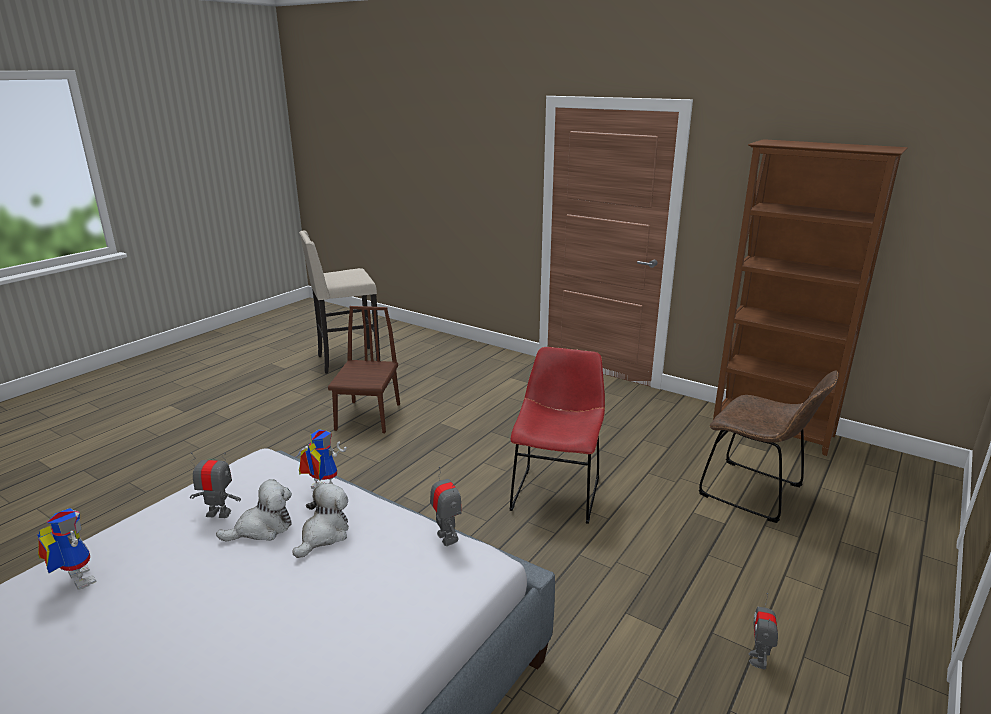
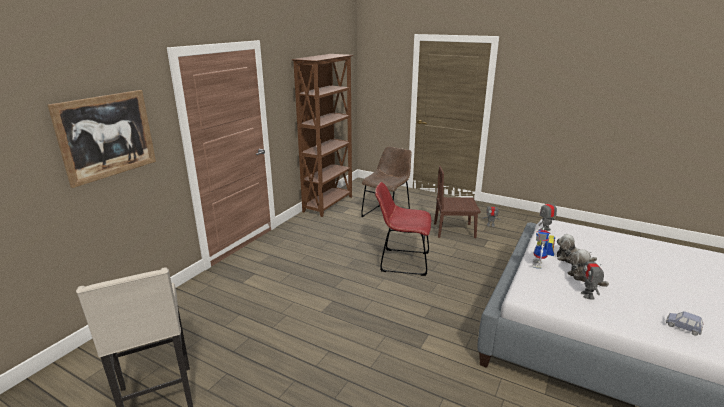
camera: 95 degrees left, 0 degrees up
toy robot [37,508,96,590] -> blue toy car [666,311,704,336]
brown chair [328,306,400,433] -> brown chair moved to [434,166,481,238]
none -> picture [48,90,156,188]

